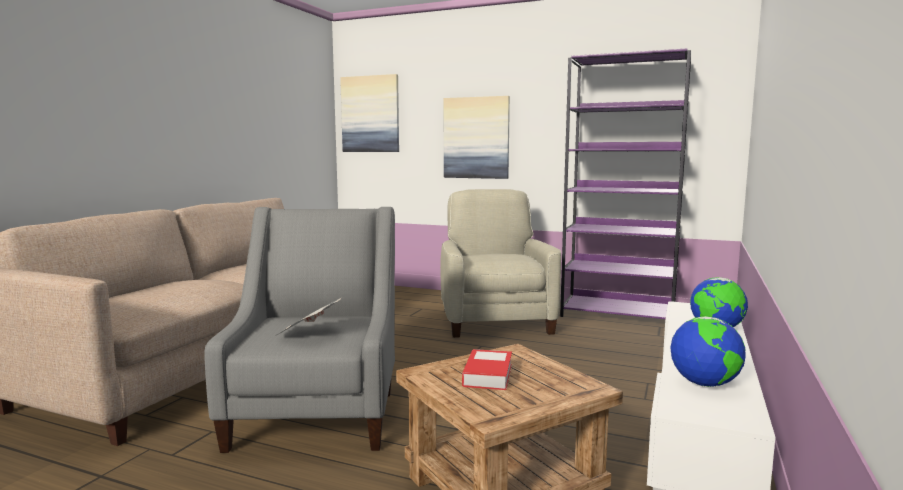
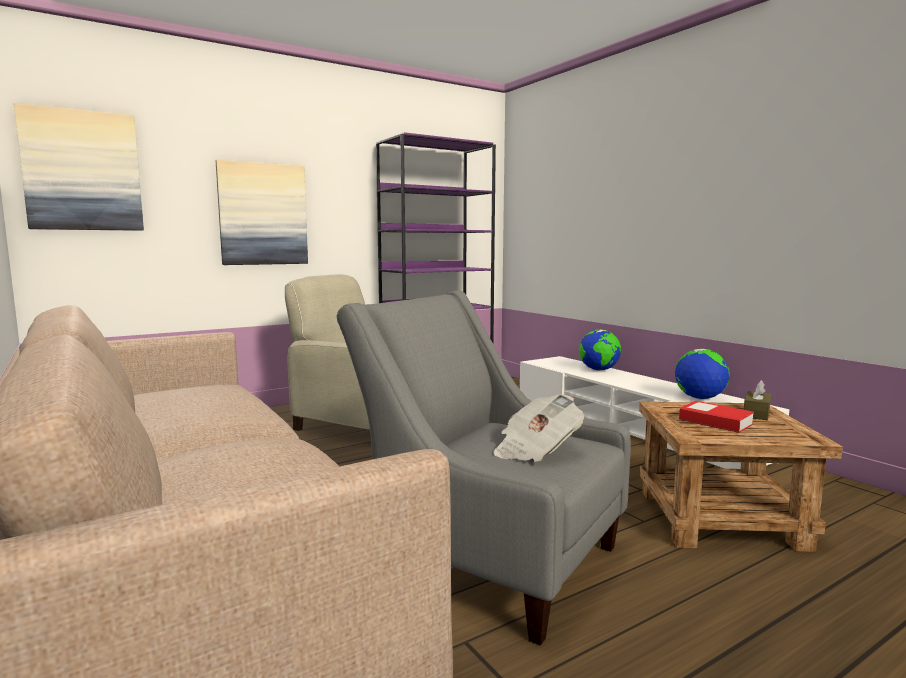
camera: 55 degrees left, 0 degrees up
none -> brown tissue box [744,380,771,420]

